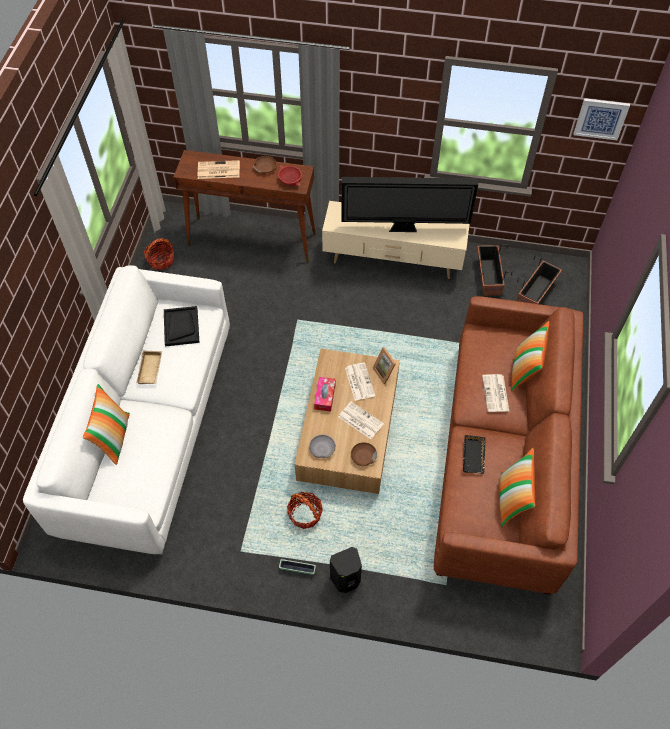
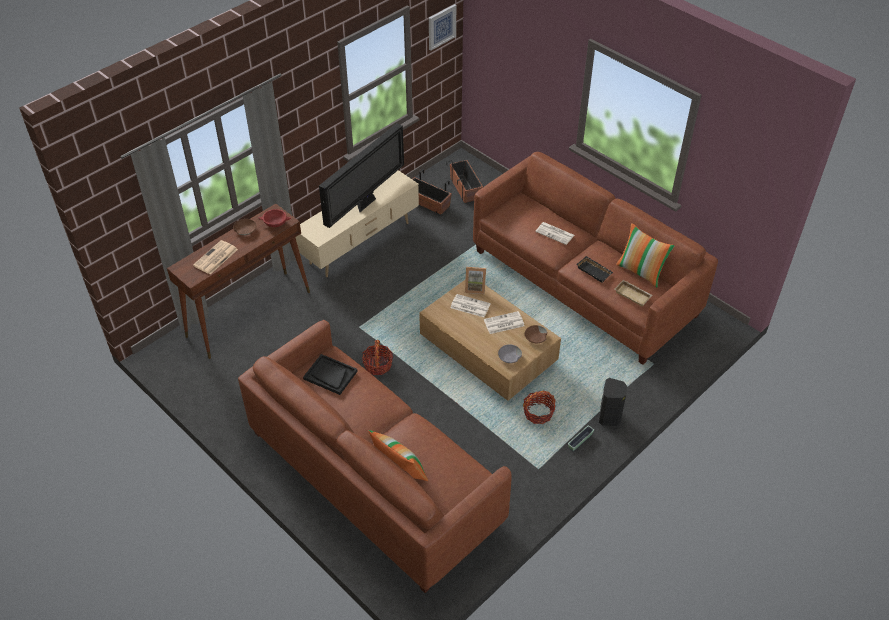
camera: 55 degrees left, 10 degrees down
white sofa [23,265,230,555] -> brown sofa [238,320,512,593]
beige tray [136,350,162,384] -> beige tray moved to [615,280,653,307]
basket [144,238,174,270] -> basket moved to [362,340,393,375]
tissue box [314,377,336,412] -> none
pillow [511,321,549,392] -> none

